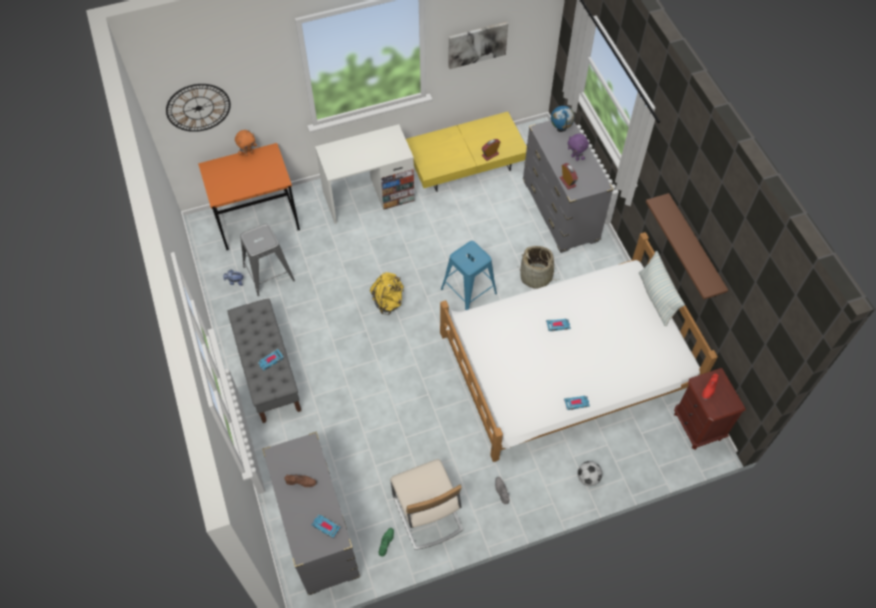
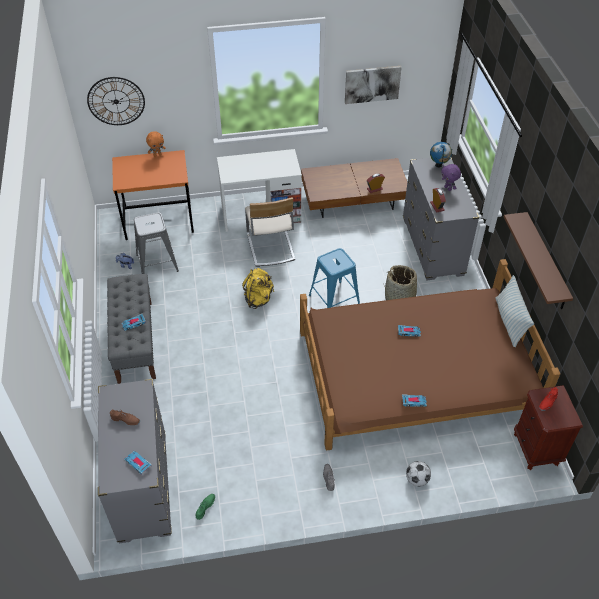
camera: 10 degrees right, 10 degrees down
beige chair [390,459,464,550] -> beige chair moved to [245,197,295,267]
yellow coffee table [406,112,527,192] -> brown coffee table [301,158,407,218]
white bed [440,232,718,462] -> brown bed [300,259,560,451]

